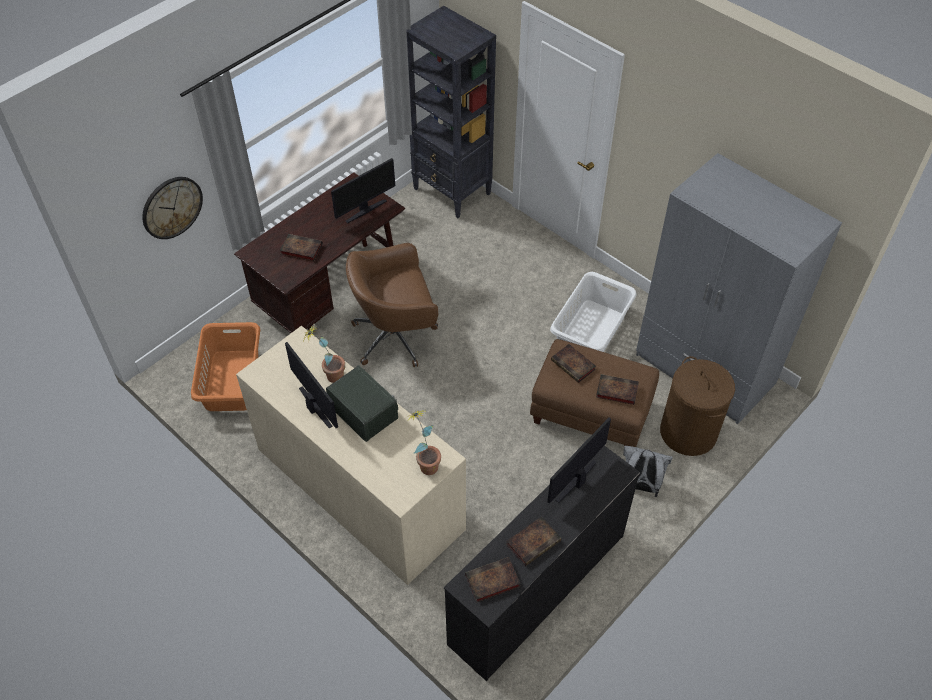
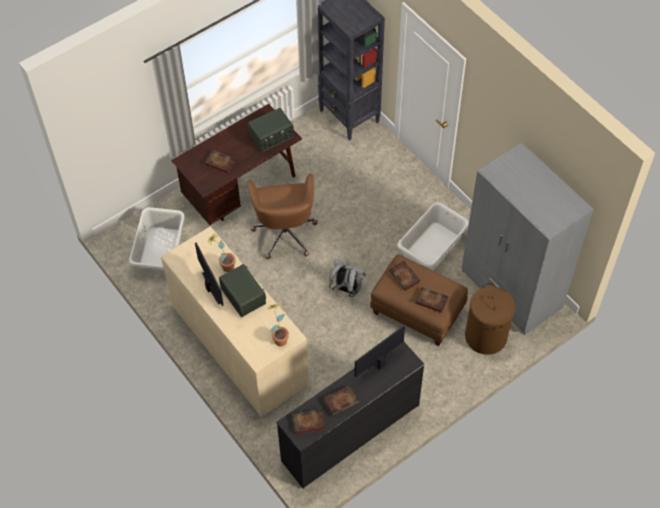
camera: 10 degrees right, 5 degrees up
wall clock [142,177,203,239] -> none
orange laundry basket [191,322,260,411] -> grey laundry basket [129,207,185,275]
monitor [331,158,395,223] -> radio [248,108,294,152]
brown office chair [346,243,438,367] -> brown office chair turned 90 degrees counterclockwise [247,173,318,259]
grey backpack [623,446,673,497] -> grey backpack moved to [329,259,366,297]

